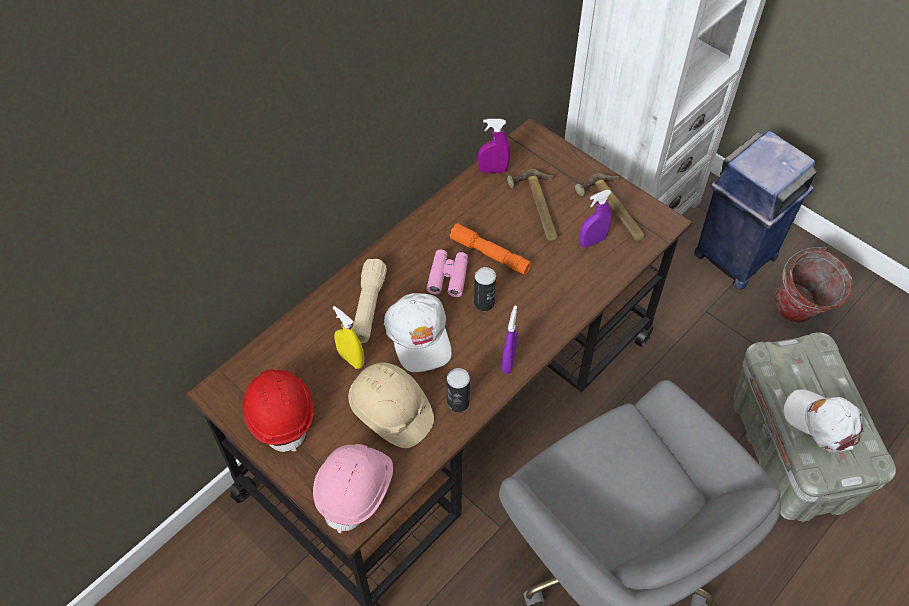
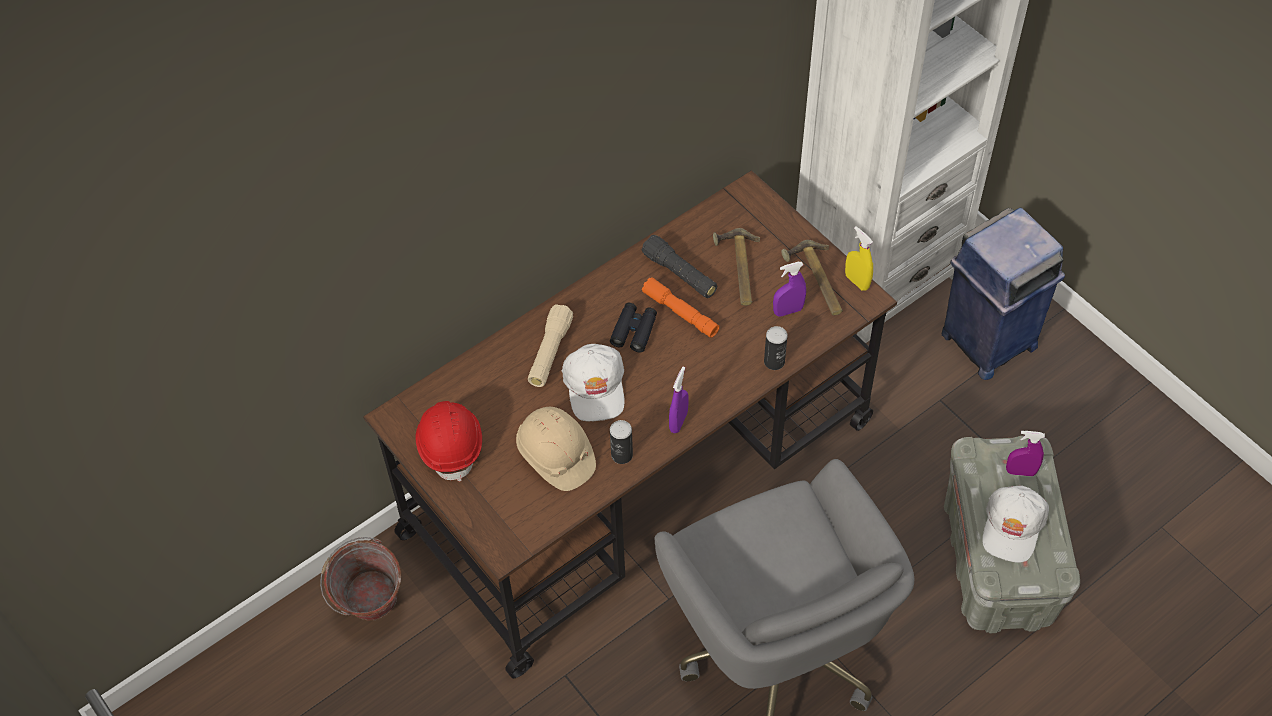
camera: 10 degrees right, 0 degrees up
pink hard hat [313,444,393,533] -> none
yellow spray bottle [333,306,364,369] -> yellow spray bottle moved to [845,226,873,291]
pink binoculars [427,250,468,297] -> black binoculars [610,303,657,353]
can [474,267,496,311] -> can moved to [764,326,788,370]
purple spray bottle [478,119,510,173] -> purple spray bottle moved to [1006,431,1045,476]
bucket [774,247,853,323] -> bucket moved to [320,537,401,621]
white cap [784,389,864,452] -> white cap turned 120 degrees counterclockwise [982,485,1049,563]
none -> black flashlight [641,235,717,298]

